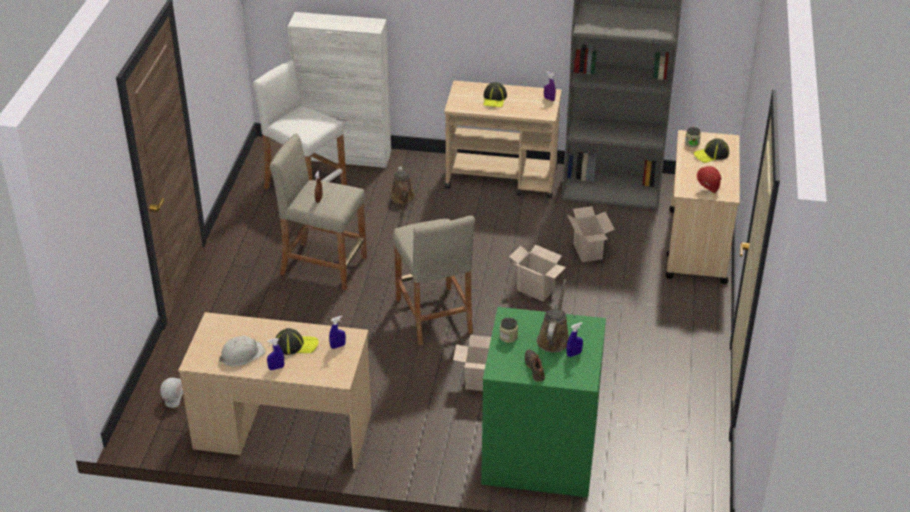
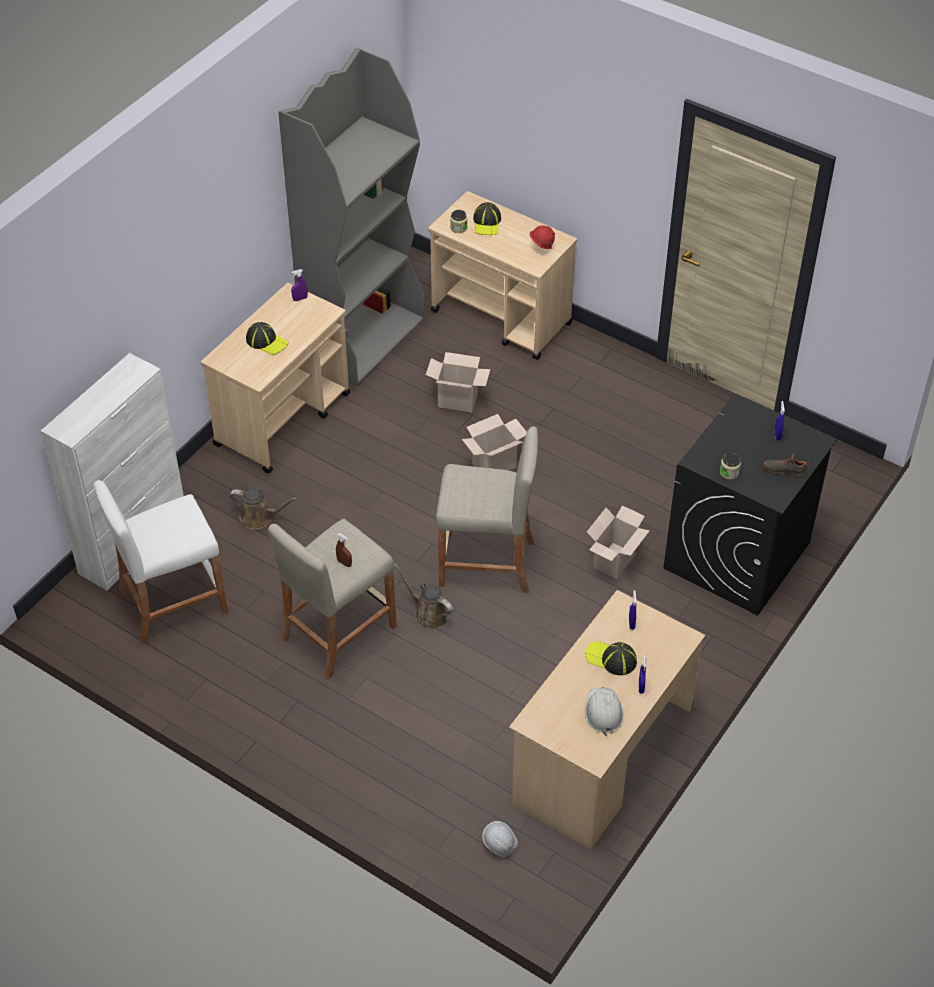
camera: 65 degrees left, 10 degrees up
cap [276,328,319,355] -> cap turned 90 degrees counterclockwise [586,641,637,675]
green washing machine [481,307,606,497] -> black washing machine [664,393,837,616]
brown watering can [537,279,569,353] -> brown watering can moved to [394,563,453,629]

